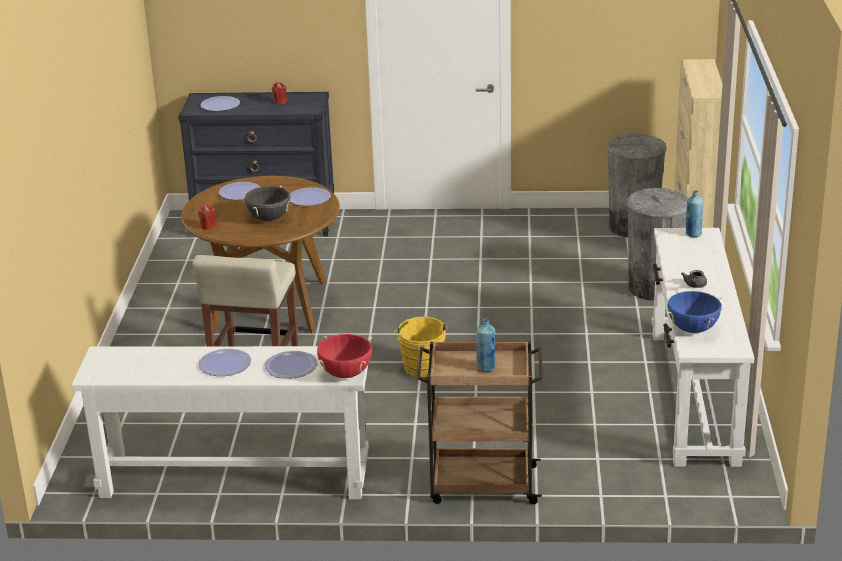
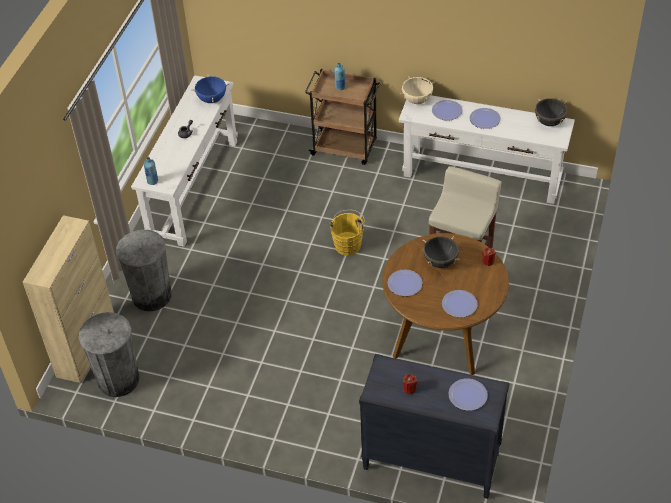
camera: 165 degrees left, 20 degrees up
red cooking pot [316,334,372,378] -> beige cooking pot [400,76,435,104]
none -> black cooking pot [535,98,567,126]

